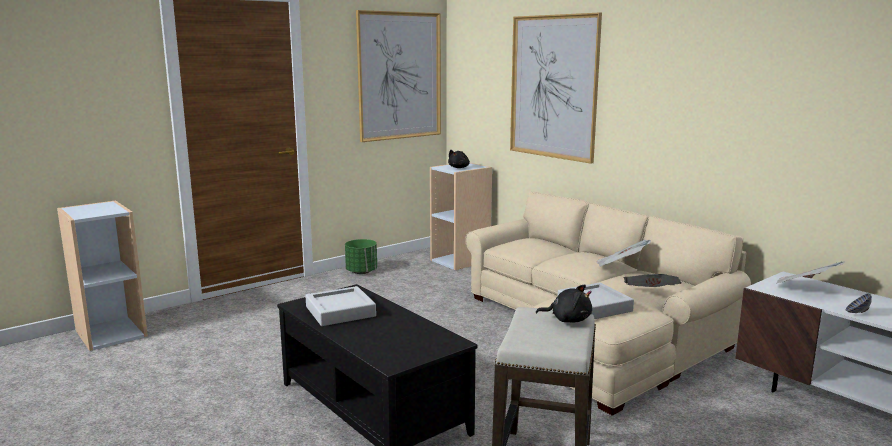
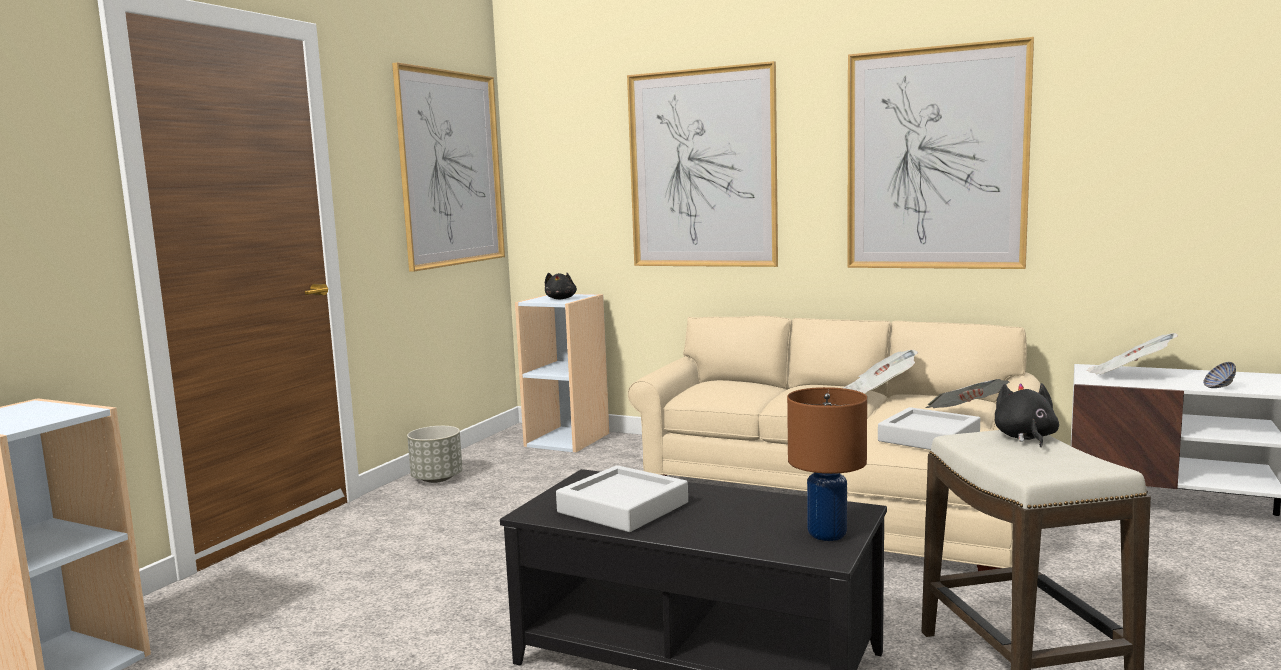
camera: 25 degrees left, 5 degrees down
green planter [345,239,377,274] -> grey planter [407,426,462,483]
black plush toy [536,284,592,323] -> black plush toy turned 75 degrees counterclockwise [995,383,1059,447]
none -> brown table lamp [787,387,867,541]
none -> picture [847,37,1034,269]

